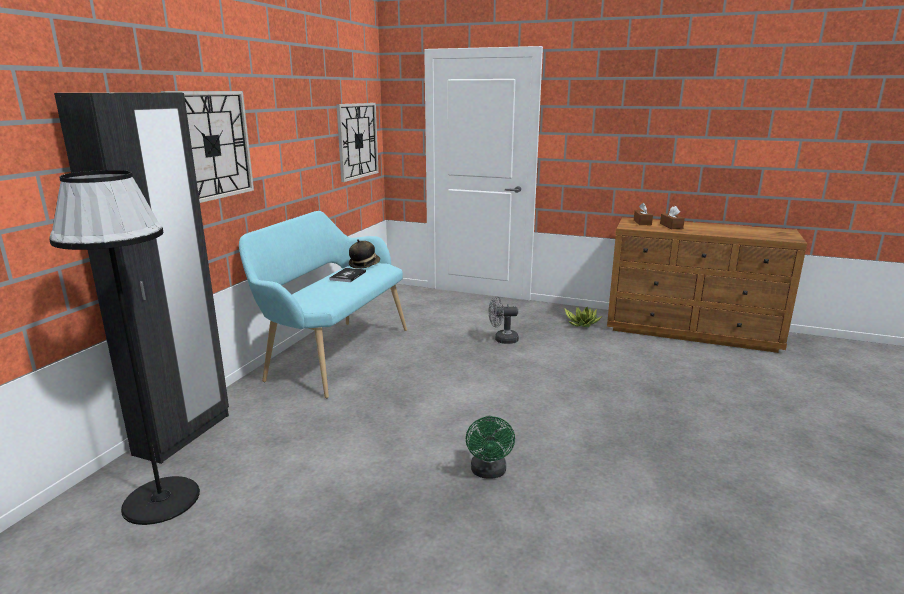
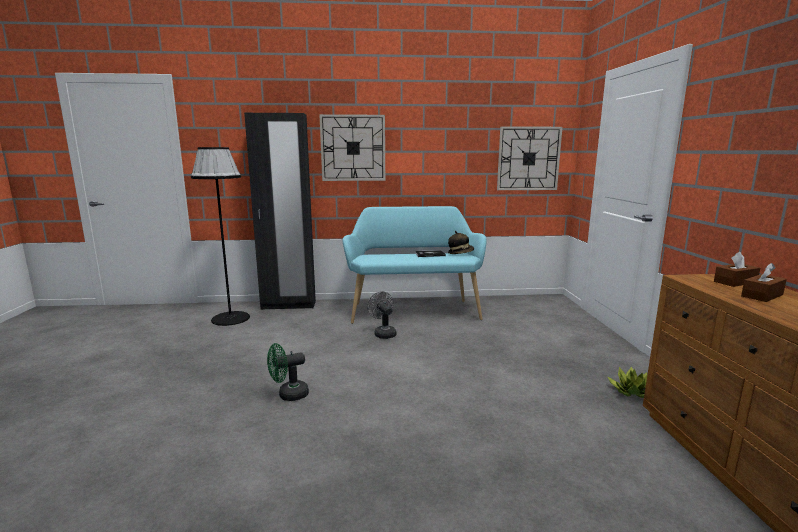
camera: 65 degrees right, 5 degrees down
grey fan [488,296,519,344] -> grey fan moved to [367,291,396,339]

